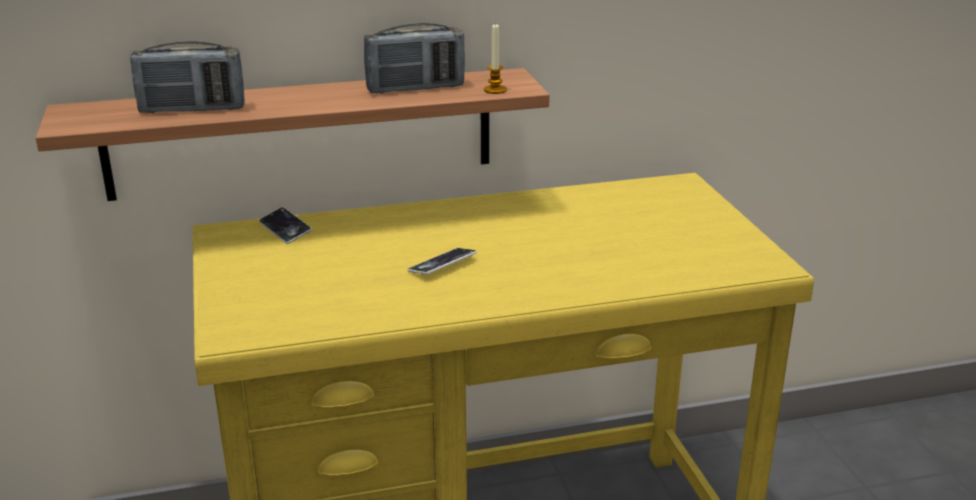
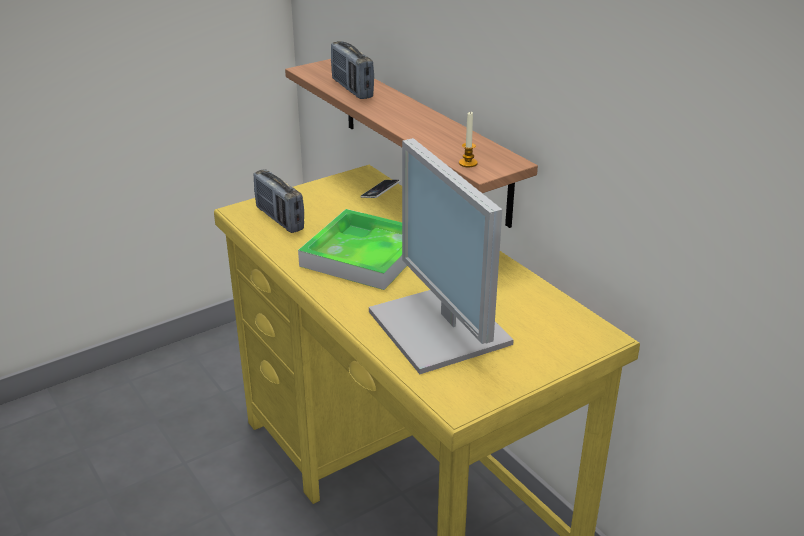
camera: 70 degrees right, 5 degrees up
radio [364,23,465,94] -> radio moved to [253,169,304,233]
phone [408,248,477,275] -> tray [298,209,407,290]
none -> monitor [369,138,514,374]

